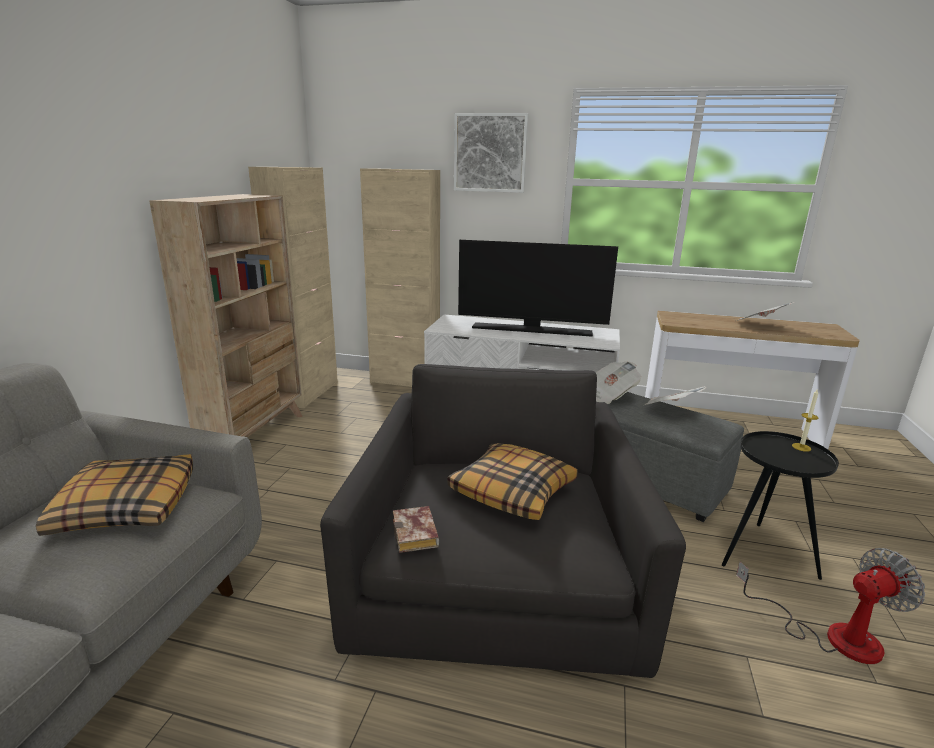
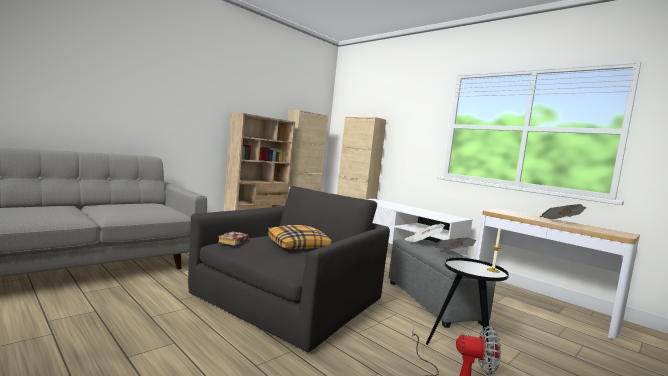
camera: 30 degrees right, 15 degrees down
pillow [36,454,193,536] -> none
picture [454,113,528,193] -> none
television [458,240,618,337] -> none

